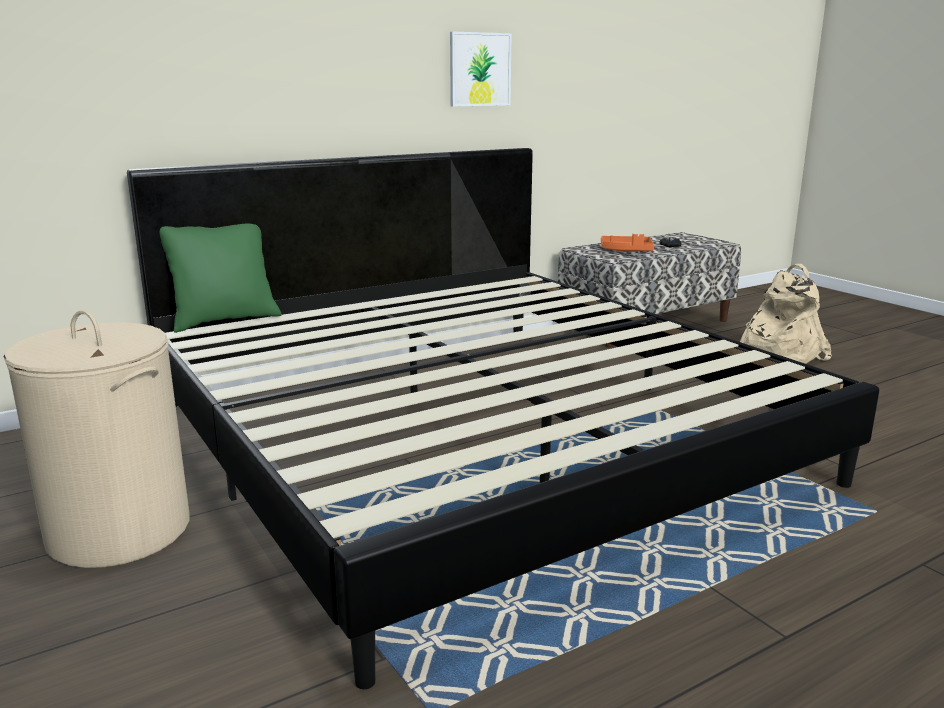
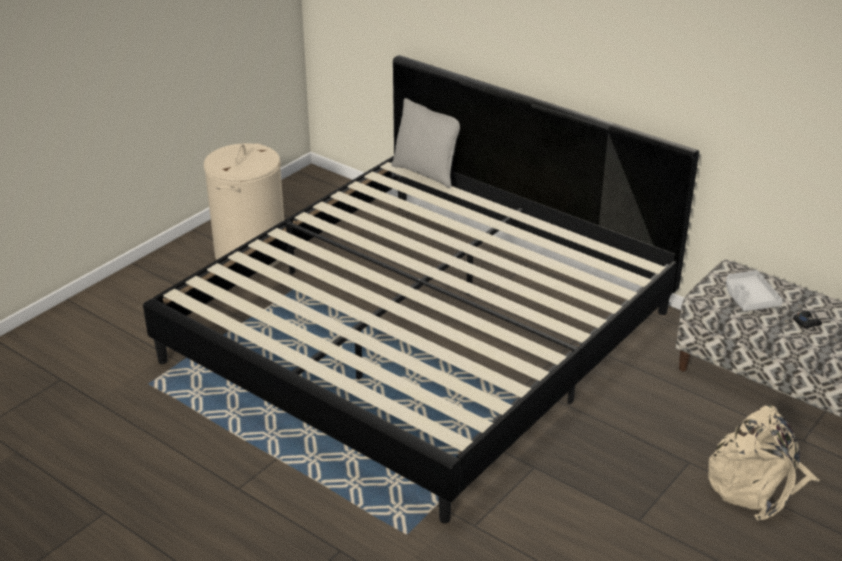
camera: 70 degrees right, 15 degrees up
green pillow [160,223,282,333] -> grey pillow [391,98,460,188]
picture [450,31,512,107] -> none
orange tray [601,234,654,252] -> grey tray [726,270,783,311]

